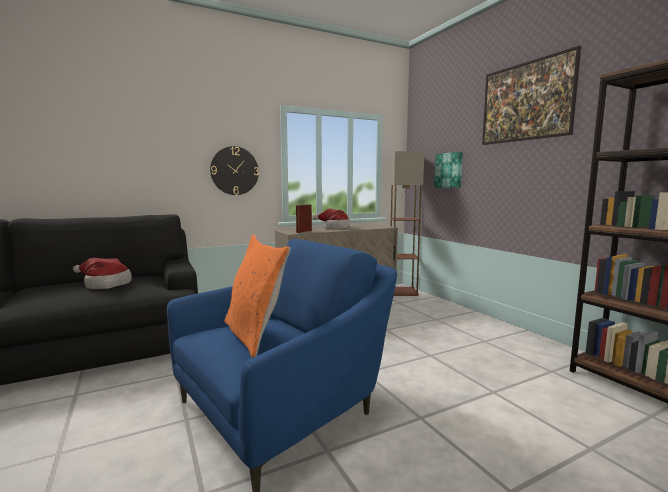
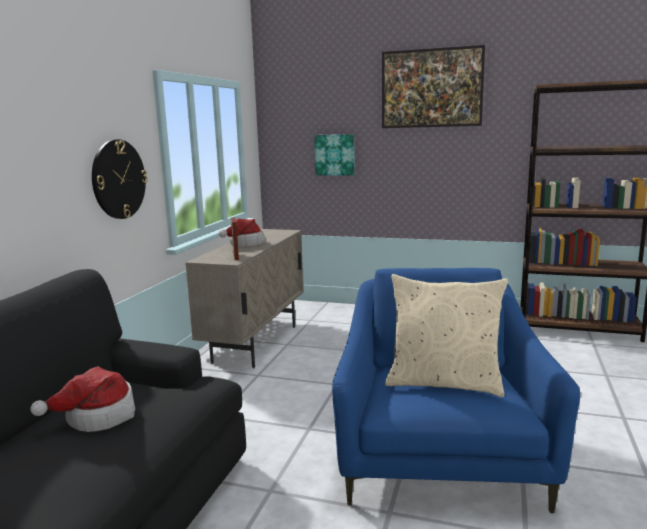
camera: 45 degrees left, 5 degrees up
orange pillow [224,234,291,358] -> beige pillow [385,274,508,397]
floor lamp [390,151,424,296] -> none

